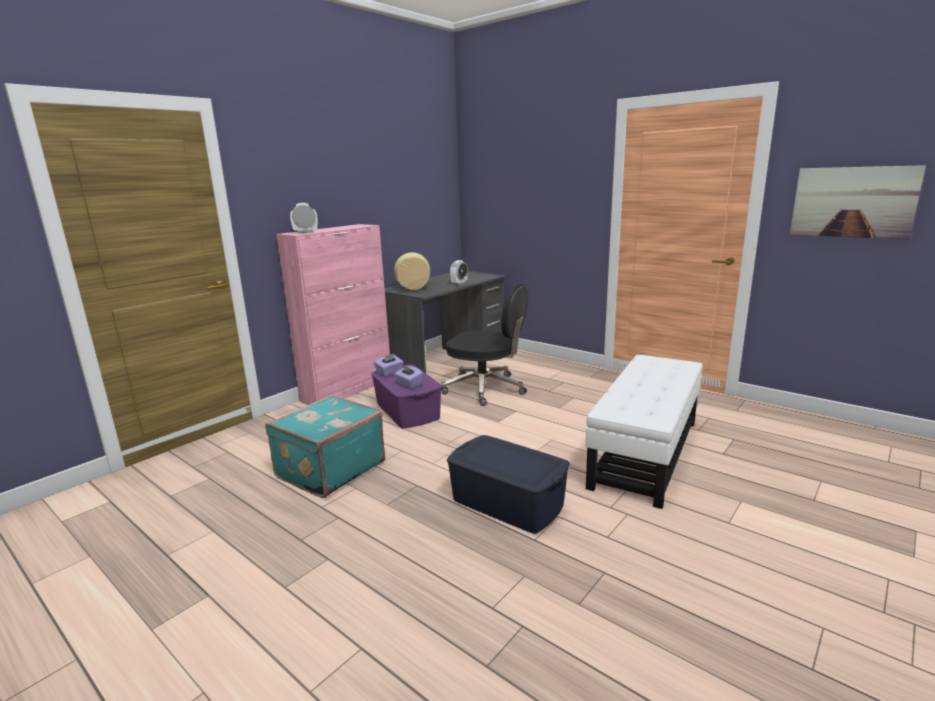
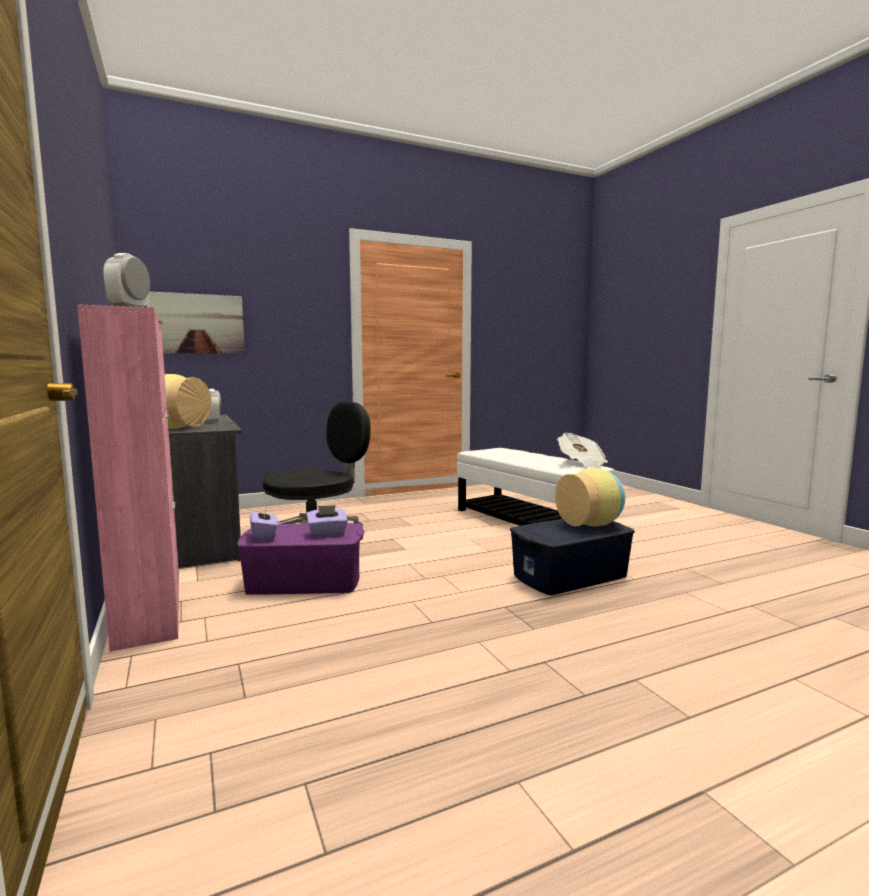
camera: 65 degrees left, 10 degrees down
turquoise suitcase [265,394,385,498] -> none
picture [790,165,926,240] -> picture moved to [147,292,245,354]
none -> vase [555,468,626,526]
none -> newspaper [557,433,608,468]

